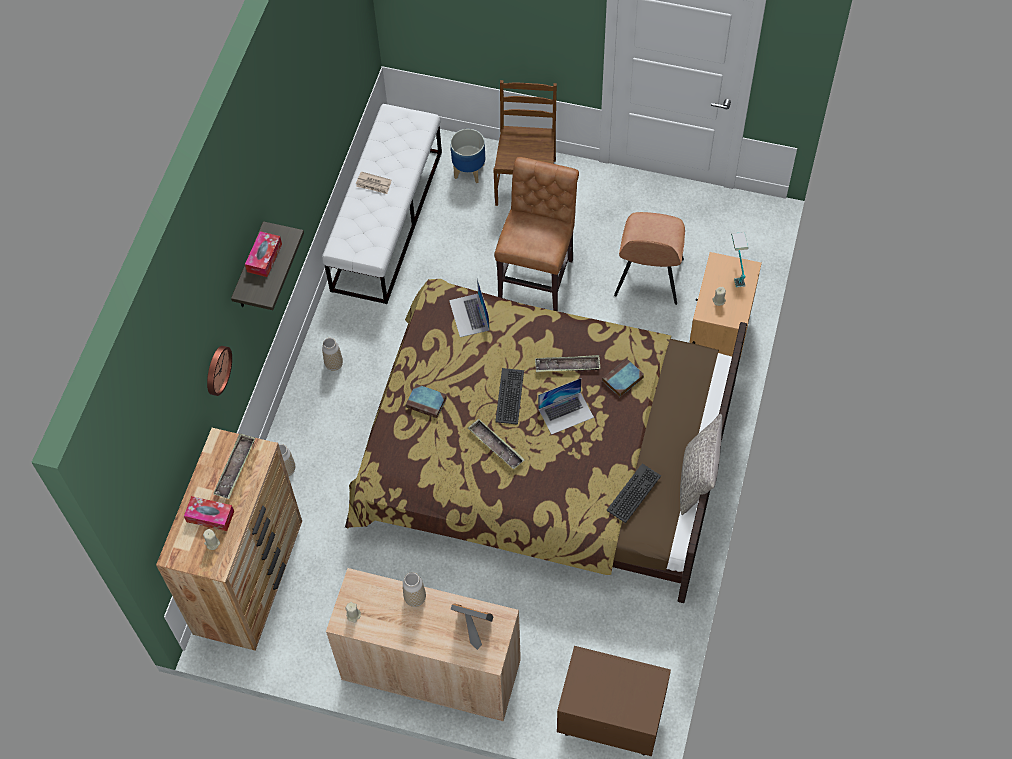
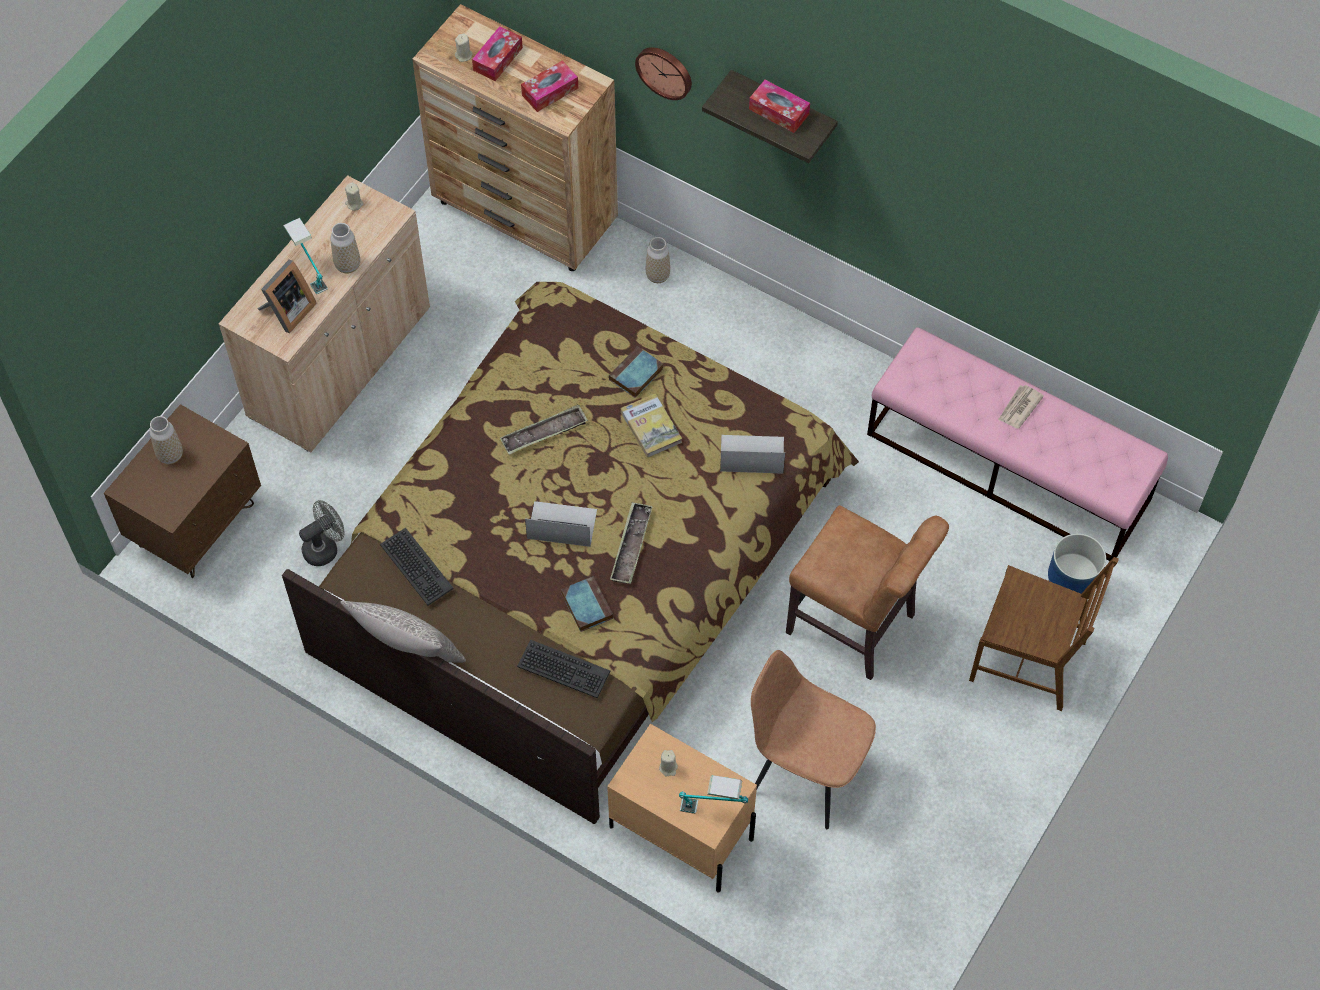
camera: 105 degrees right, 0 degrees up
tray [213,433,255,499] -> tissue box [521,61,578,112]
white bench [322,104,442,304] -> pink bench [867,327,1168,561]
vase [322,338,343,371] -> vase moved to [149,416,183,464]
keyboard [495,368,524,425] -> keyboard moved to [517,640,610,698]
laptop [538,378,594,435] -> laptop turned 105 degrees clockwise [525,501,597,547]
none -> table lamp [283,218,328,295]
none -> grey fan [299,500,345,566]
none -> book [621,394,682,458]

